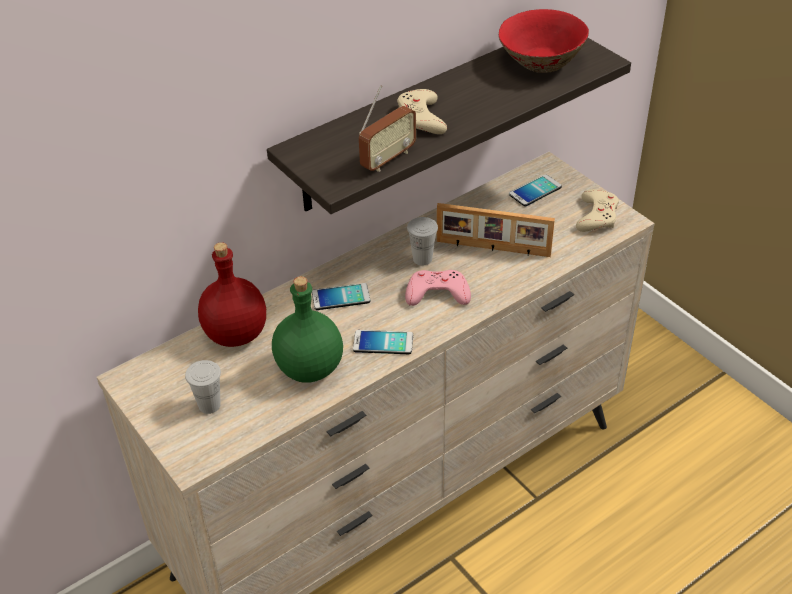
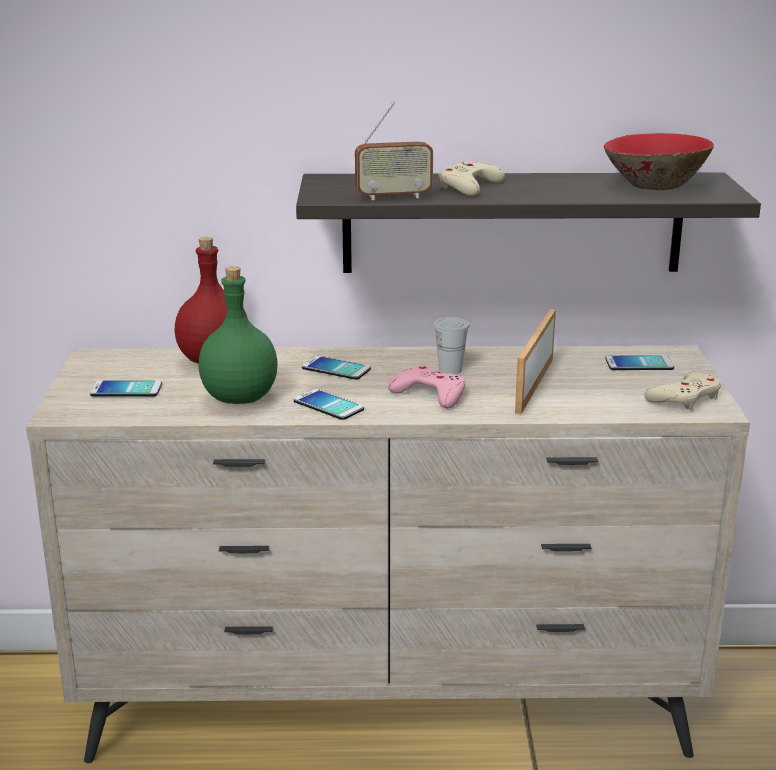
camera: 35 degrees right, 20 degrees down
white cup [185,360,221,414] -> phone [90,380,162,397]
picture frame [437,203,555,257] -> picture frame turned 60 degrees clockwise [515,309,556,414]

